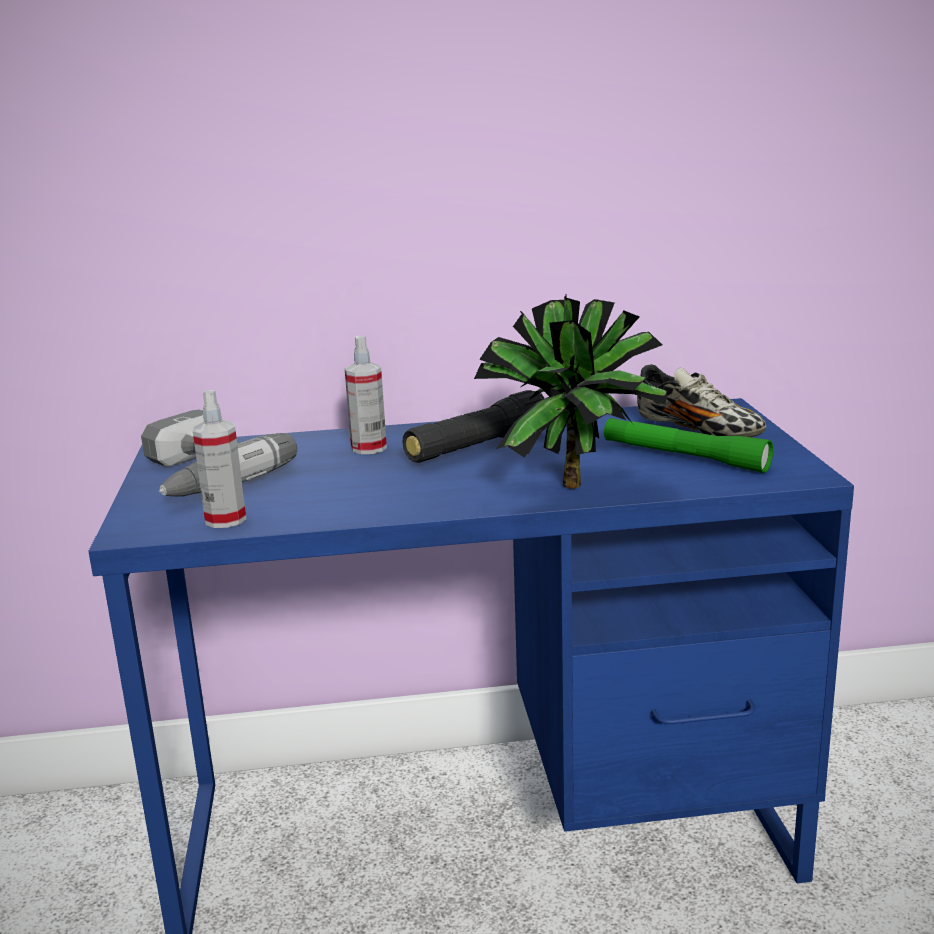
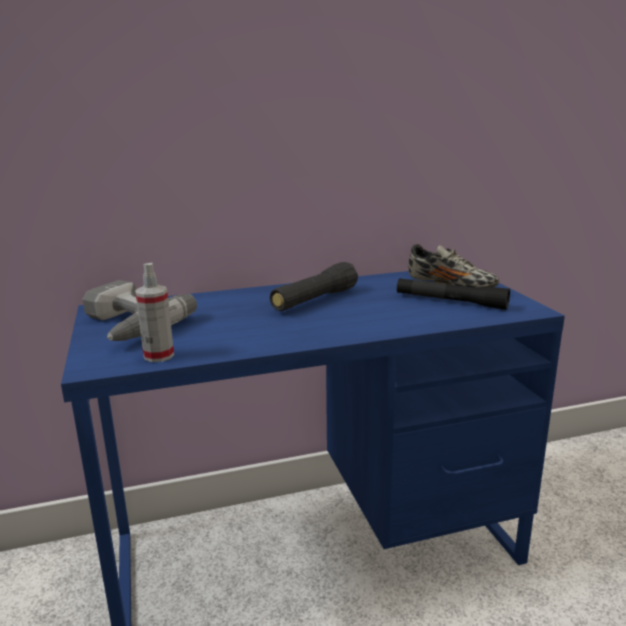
camera: 10 degrees left, 0 degrees up
spray bottle [345,335,387,454] -> none
potted plant [474,293,668,489] -> none
green flashlight [604,418,773,473] -> black flashlight [397,278,510,310]

